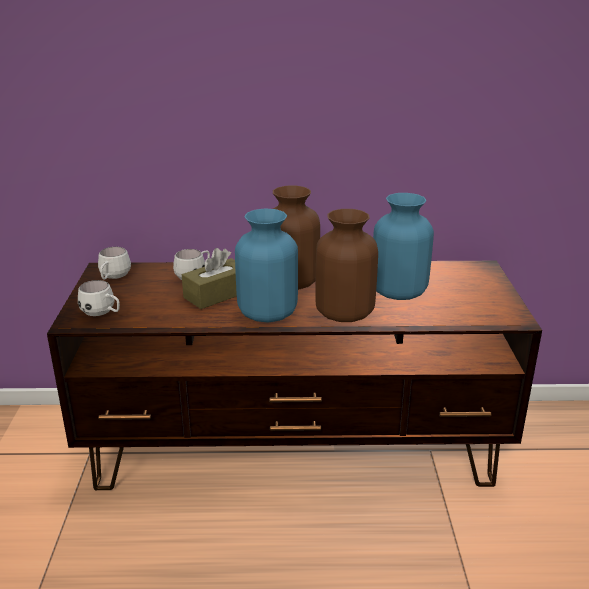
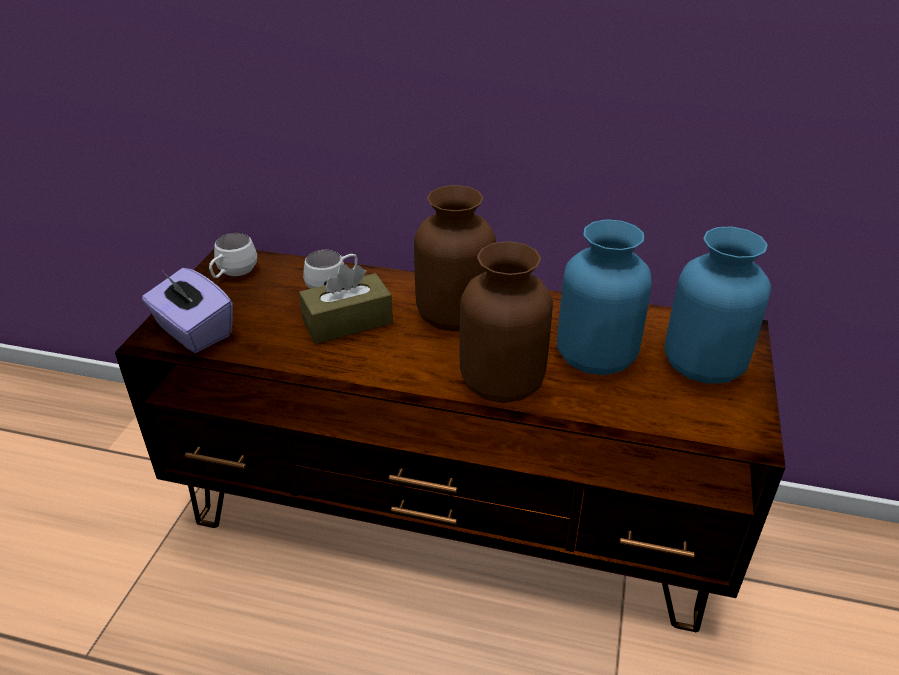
camera: 15 degrees right, 10 degrees up
white mug [78,280,120,316] -> purple tissue box [142,268,233,353]
blue vase [235,209,298,322] -> blue vase moved to [664,227,771,384]

